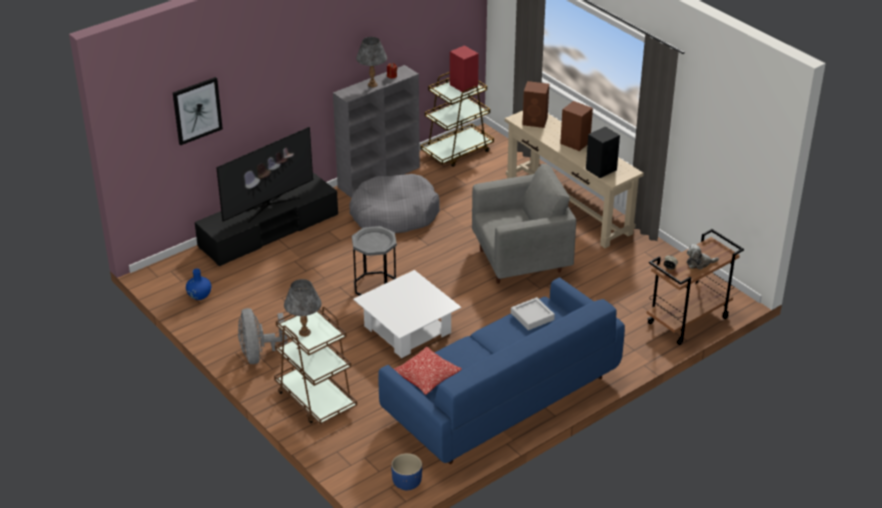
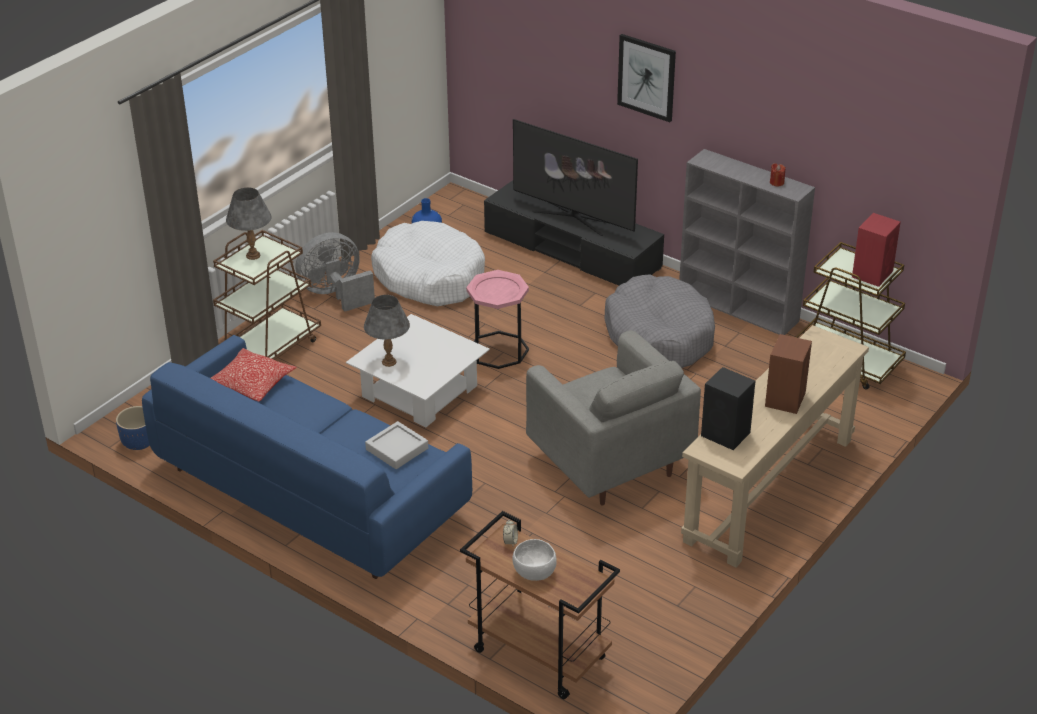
camera: 75 degrees right, 0 degrees up
picture [173,77,223,145] -> picture moved to [617,34,676,122]
grey side table [352,226,397,295] -> pink side table [466,270,529,369]
grey table lamp [356,37,387,88] -> grey table lamp moved to [364,295,410,367]
brown speaker [522,81,549,128] -> none
plush toy [687,244,719,270] -> white bowl [513,539,557,581]
none -> white dog bed [371,221,485,306]

